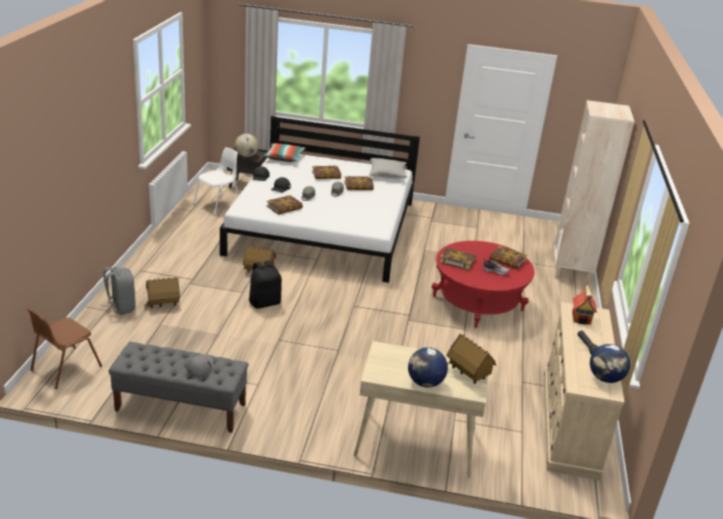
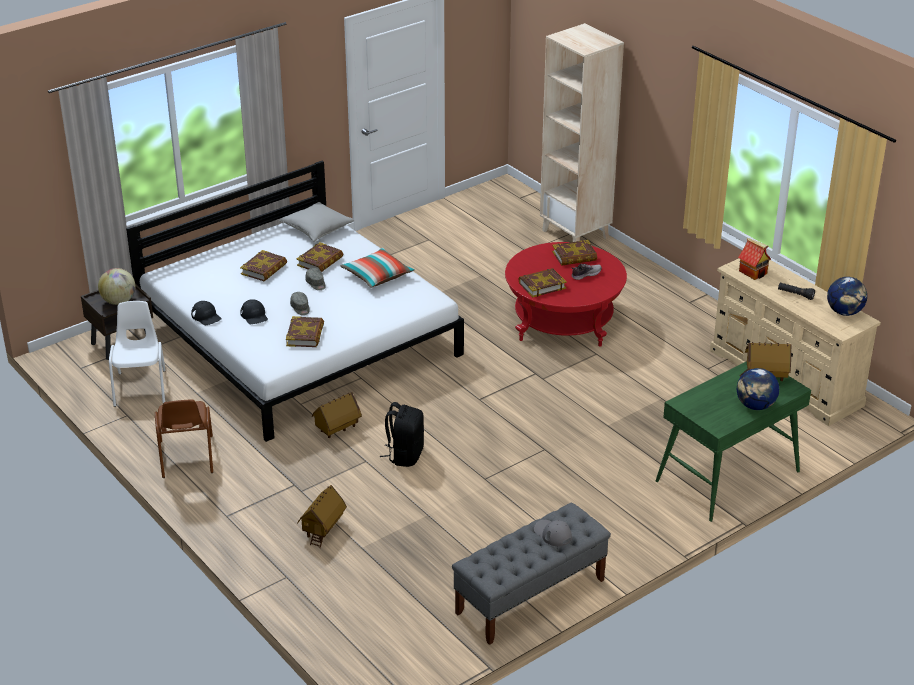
camera: 45 degrees left, 5 degrees up
brown chair [27,308,102,389] -> brown chair moved to [155,399,213,478]
grey backpack [101,267,136,315] -> none
pillow [263,143,305,162] -> pillow moved to [340,248,415,288]
beige desk [354,341,488,478] -> green desk [656,361,811,522]

